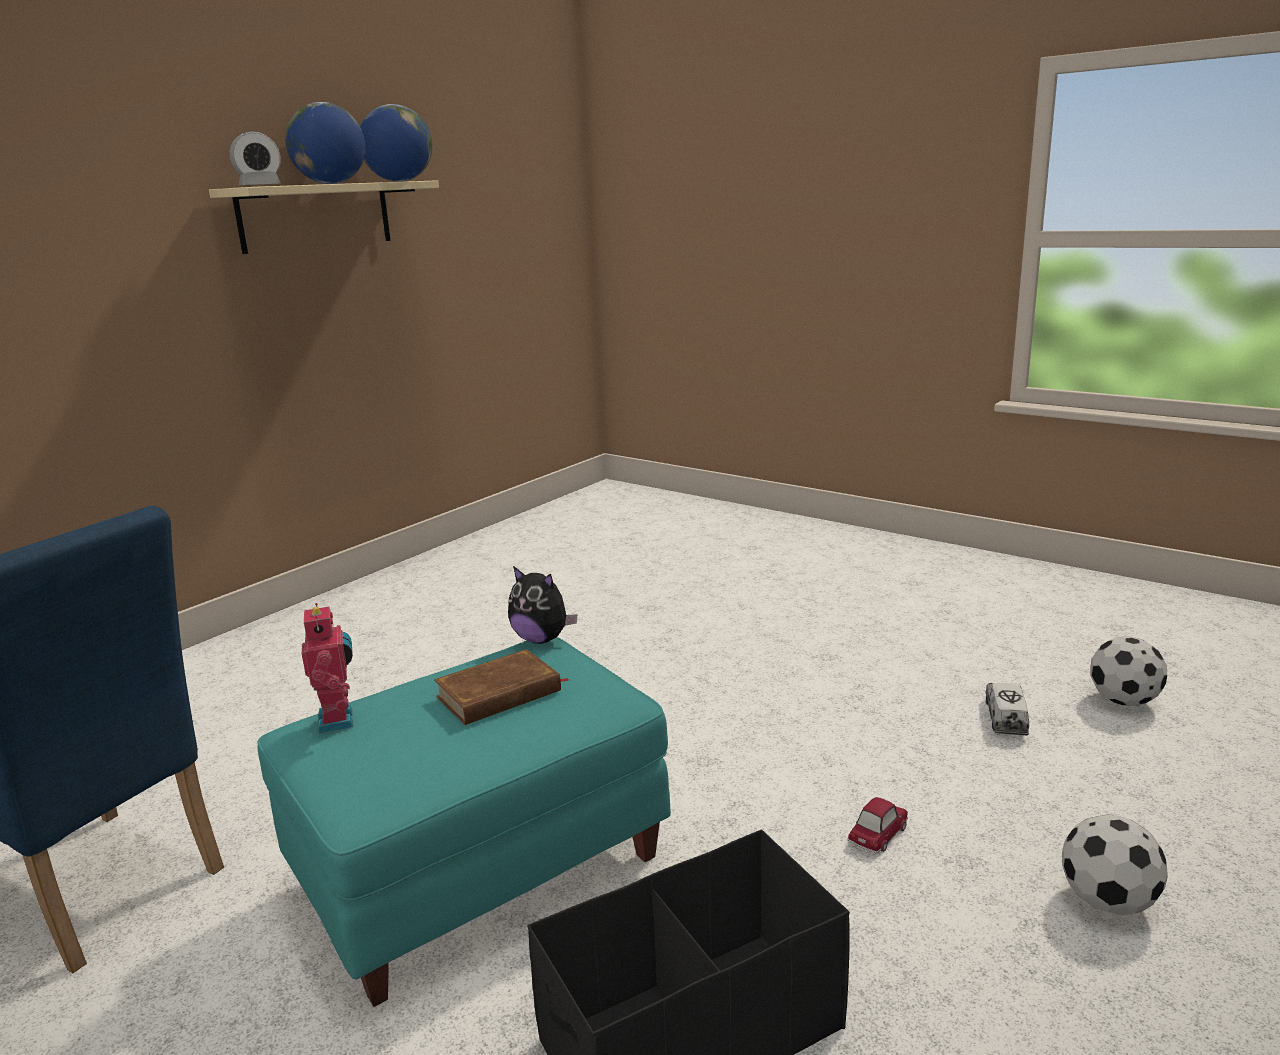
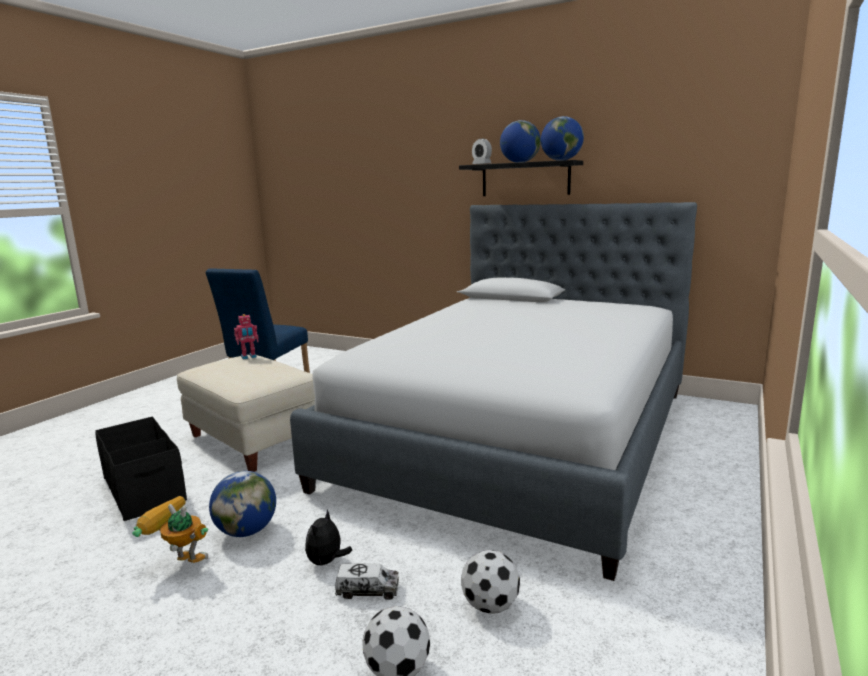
camera: 80 degrees right, 5 degrees down
beige shelf [209,180,439,254] -> black shelf [459,160,583,196]
turquoise ottoman [257,637,671,1007] -> beige ottoman [177,355,315,472]
brown book [434,649,568,725] -> none
plush toy [508,566,577,644] -> plush toy moved to [305,509,352,566]
toy car [847,797,908,854] -> globe [209,471,276,537]
football [1062,814,1168,915] -> football moved to [461,550,520,614]
none -> toy robot [132,496,208,563]
none -> bed [290,202,697,581]

